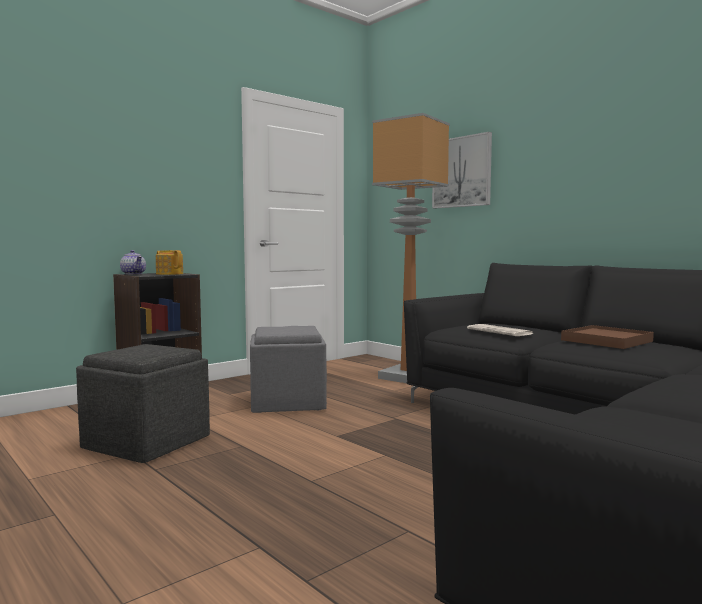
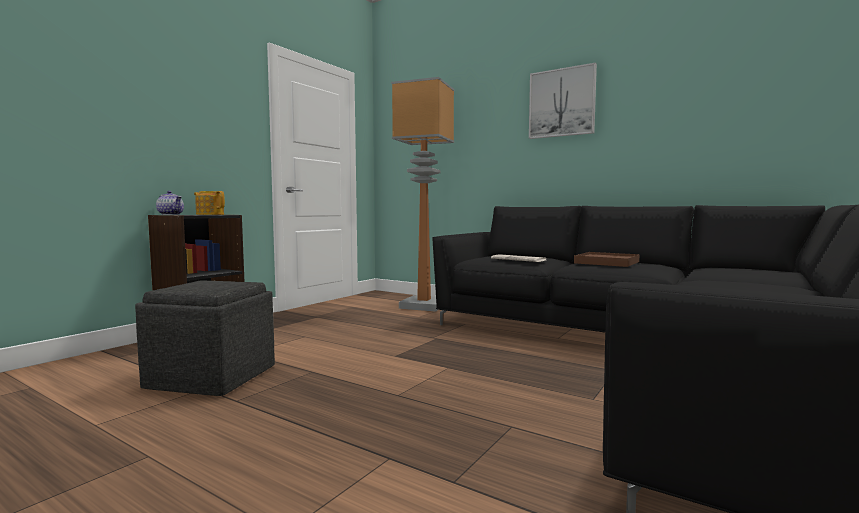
camera: 15 degrees left, 0 degrees up
grey ottoman [250,326,327,413] -> none
picture [432,132,492,208] -> picture moved to [529,63,597,139]

